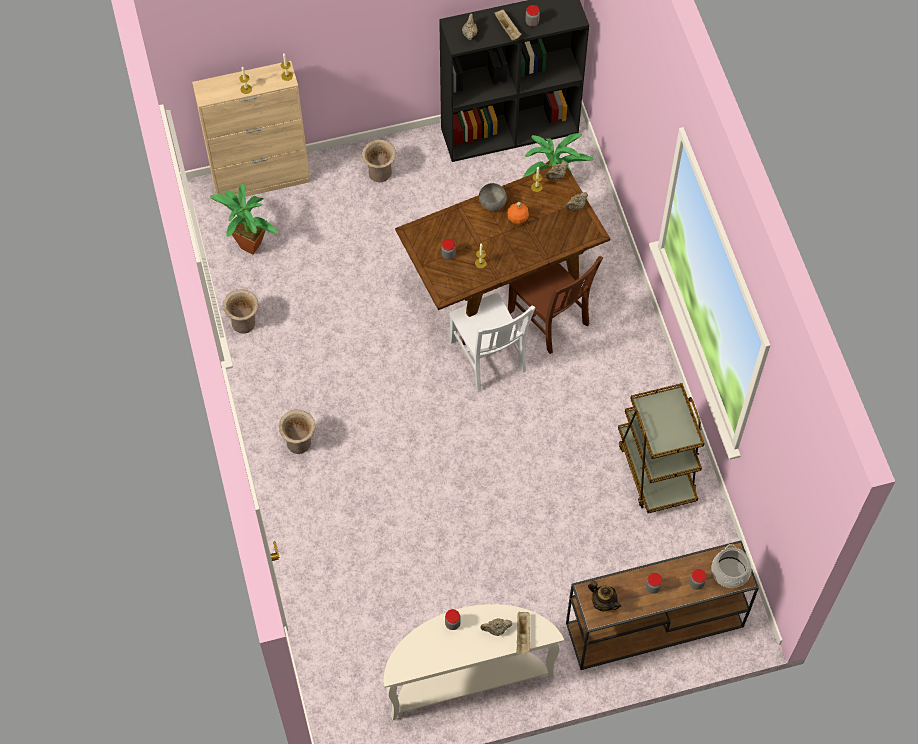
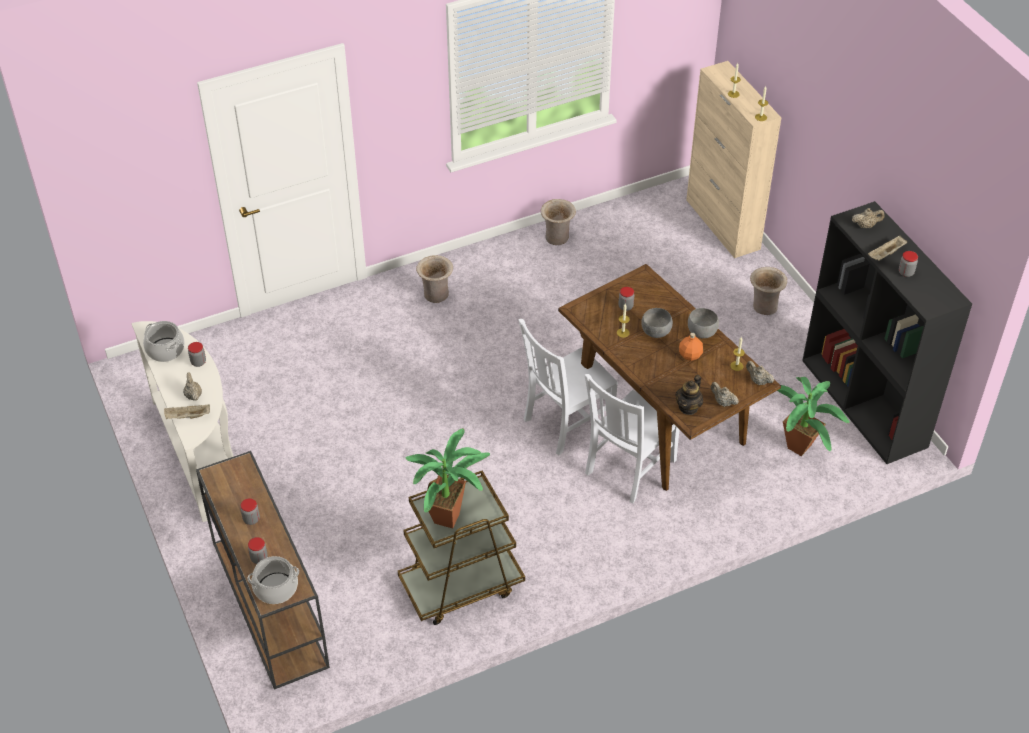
camera: 80 degrees right, 15 degrees down
potted plant [210,184,278,254] -> potted plant moved to [405,428,490,529]
brown chair [508,256,603,354] -> white chair [585,374,679,504]
teapot [588,581,621,611] -> teapot moved to [675,375,703,415]
none -> cooking pot [143,321,185,362]
none -> grey bowl [642,308,673,338]

